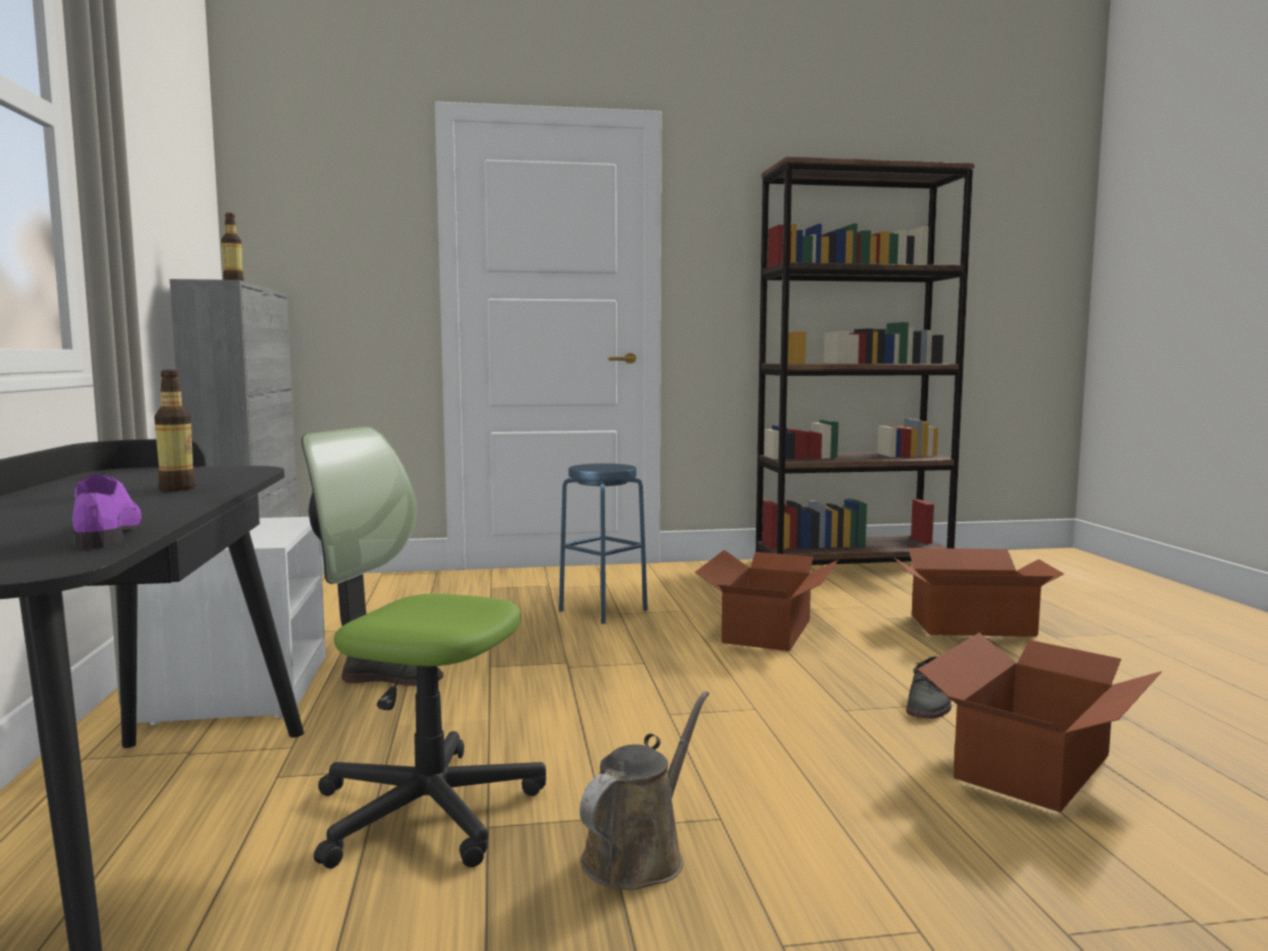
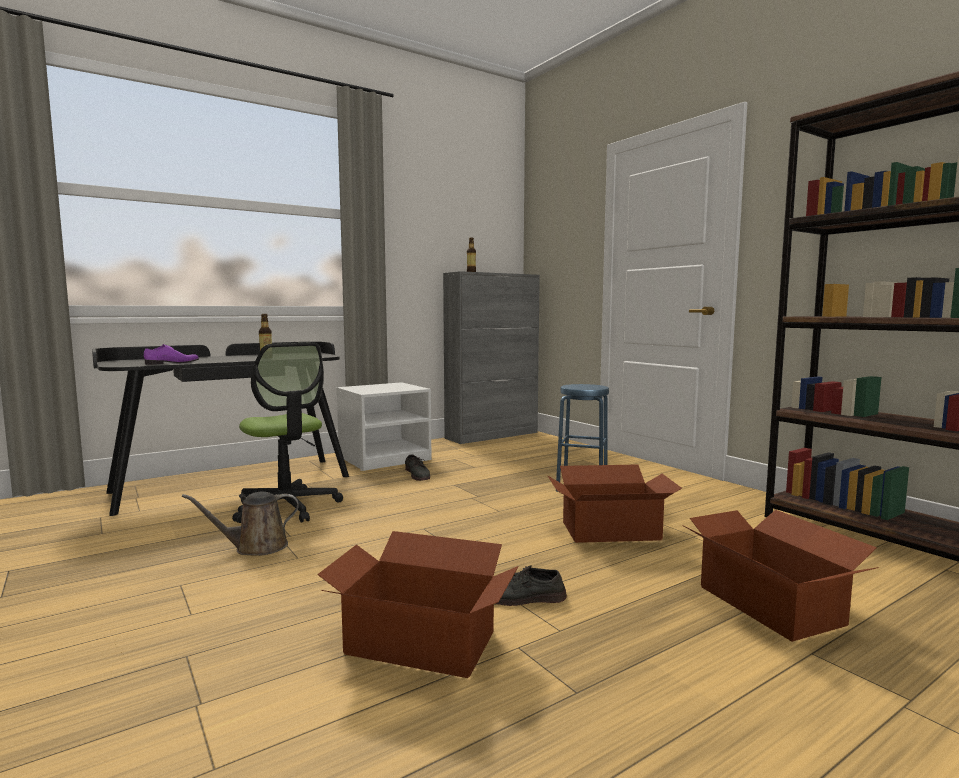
camera: 65 degrees right, 0 degrees up
office chair [302,427,546,869] -> office chair turned 150 degrees clockwise [232,342,343,523]
brown watering can [580,691,709,890] -> brown watering can turned 150 degrees clockwise [182,492,299,556]

